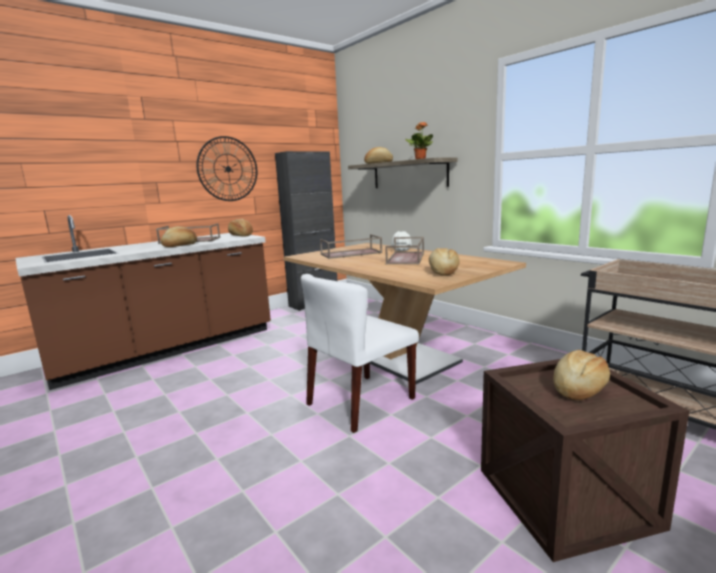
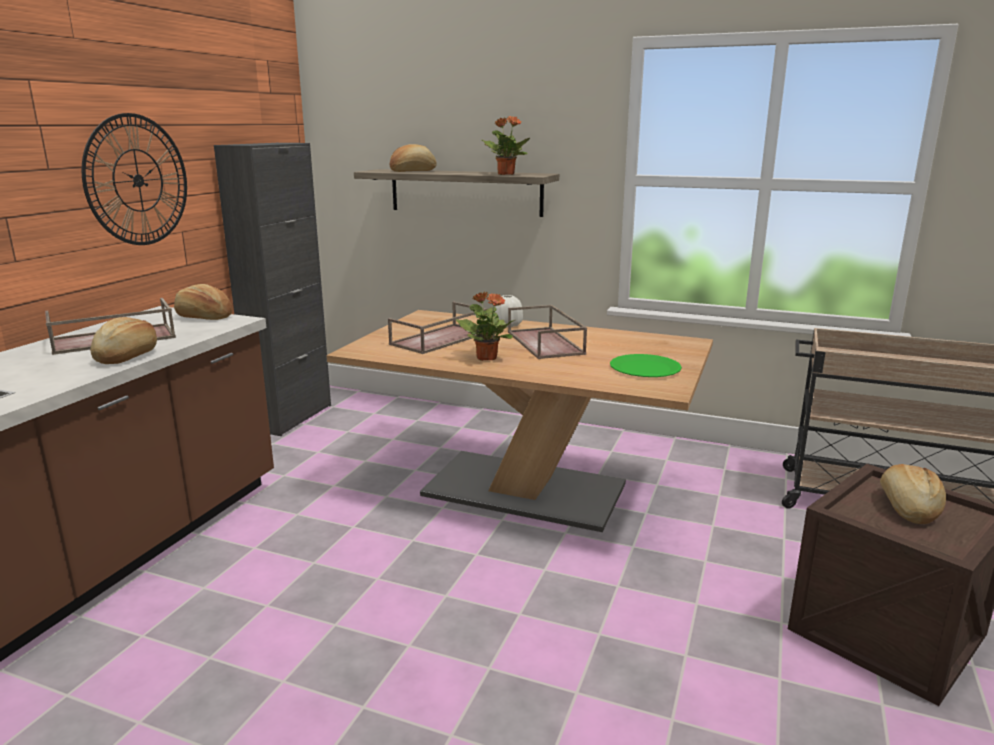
camera: 30 degrees left, 5 degrees up
white chair [301,274,419,433] -> none
bread [429,248,460,276] -> green plate [610,354,682,377]
none -> potted plant [456,292,515,361]

